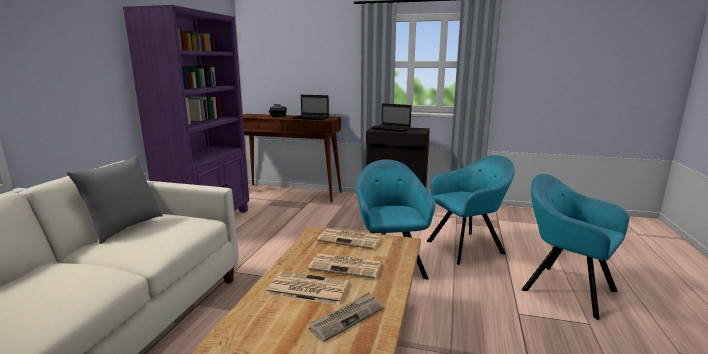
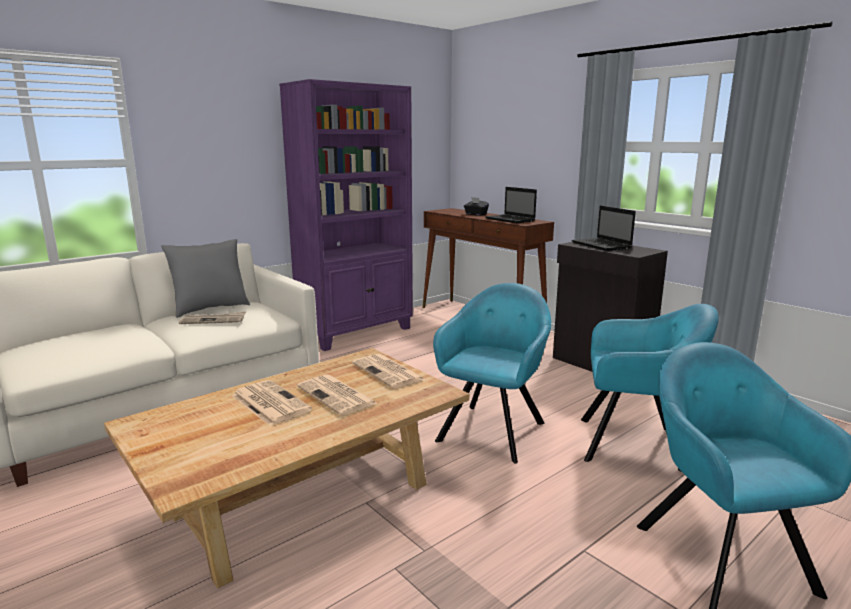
camera: 35 degrees right, 0 degrees up
newspaper [309,292,384,342] -> newspaper moved to [179,312,246,324]

